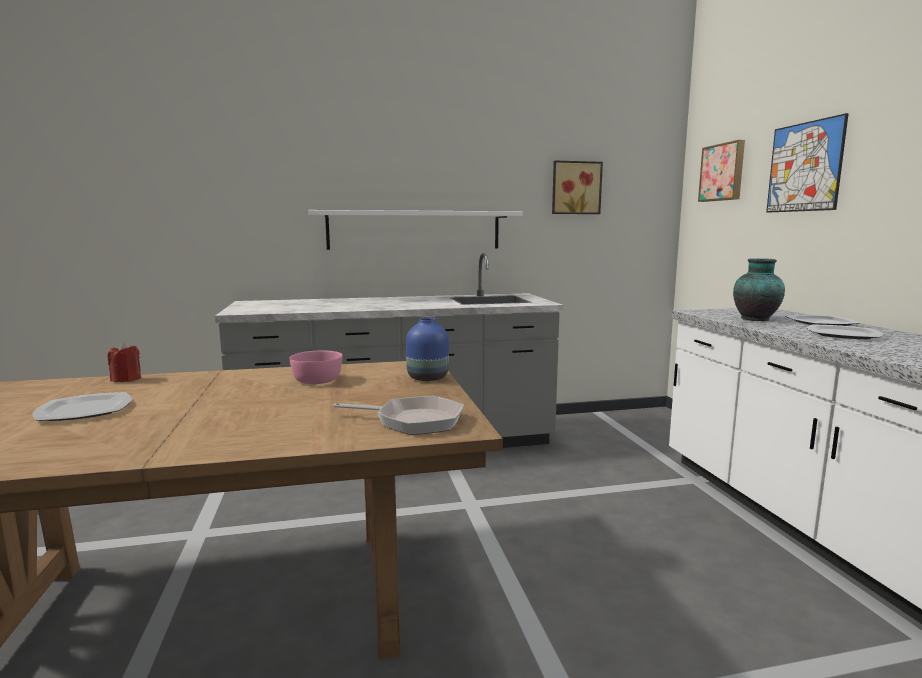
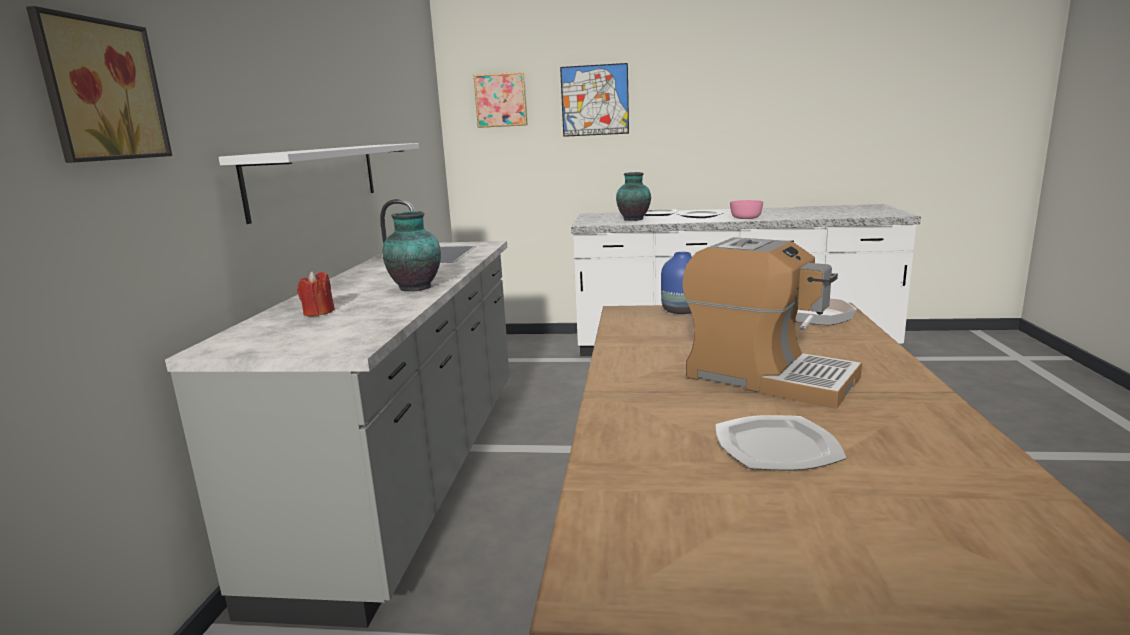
camera: 70 degrees left, 5 degrees up
red candle [107,343,141,382] -> red candle moved to [297,271,335,316]
pink bowl [289,351,342,384] -> pink bowl moved to [730,200,763,219]
picture [552,160,603,214] -> picture moved to [26,6,172,163]
none -> vase [382,211,441,291]
none -> coffee machine [682,237,862,409]

